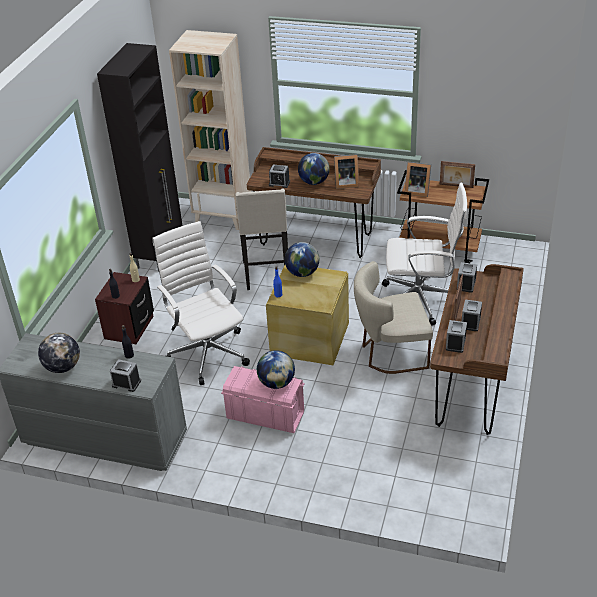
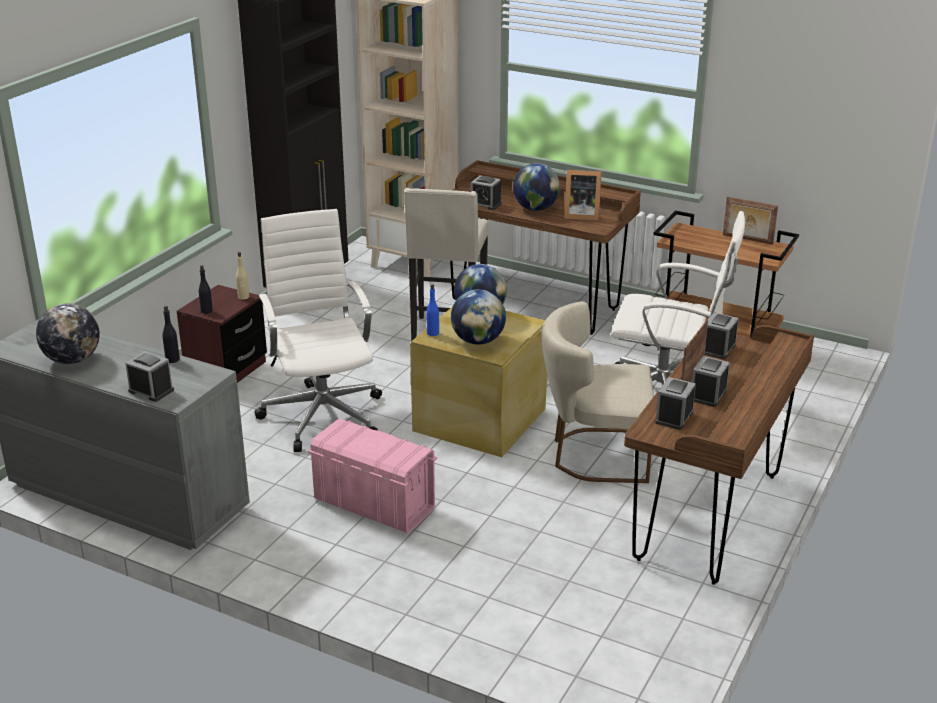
camera: 10 degrees right, 10 degrees down
globe [257,350,295,389] -> globe moved to [451,289,506,345]
picture frame [405,162,431,197] -> none

